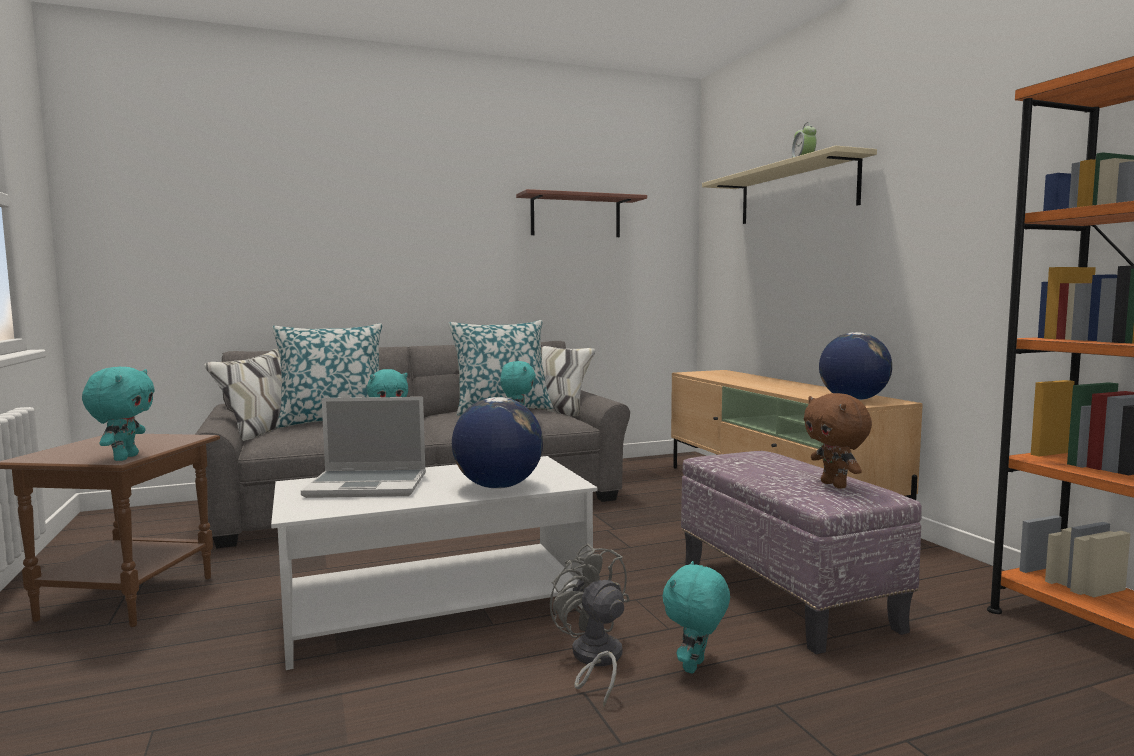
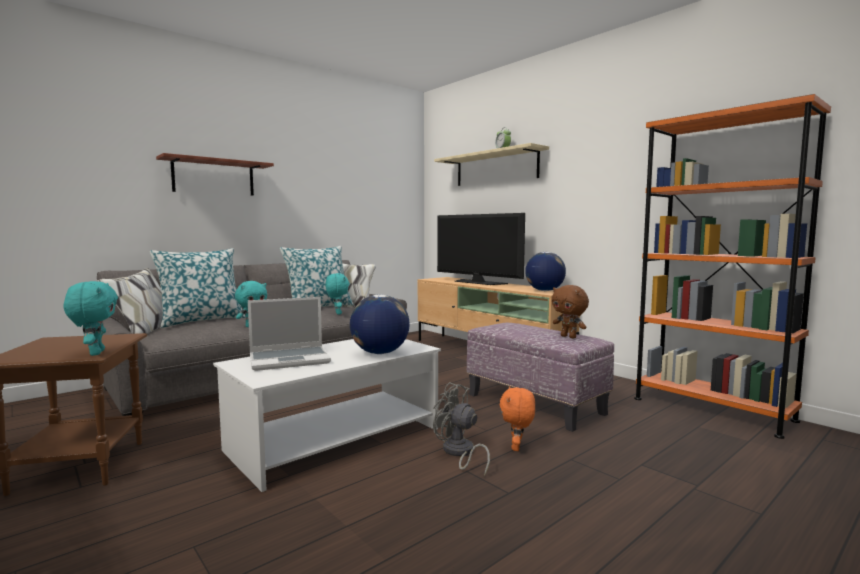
camera: 20 degrees left, 0 degrees up
shelf [516,189,647,237] -> shelf moved to [156,153,274,195]
turquoise plush toy [663,561,730,673] -> orange plush toy [500,386,535,451]
none -> television [437,213,525,285]

